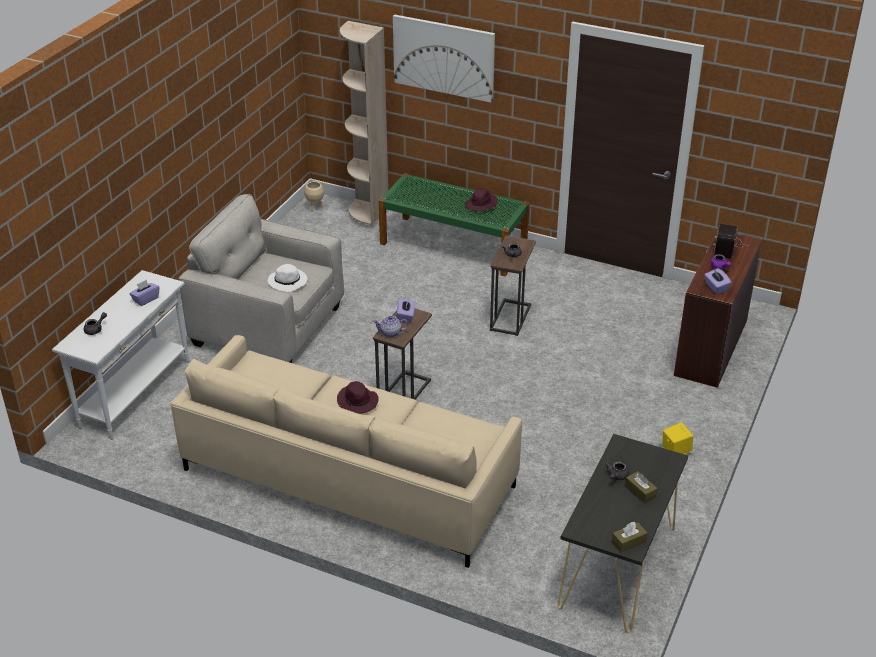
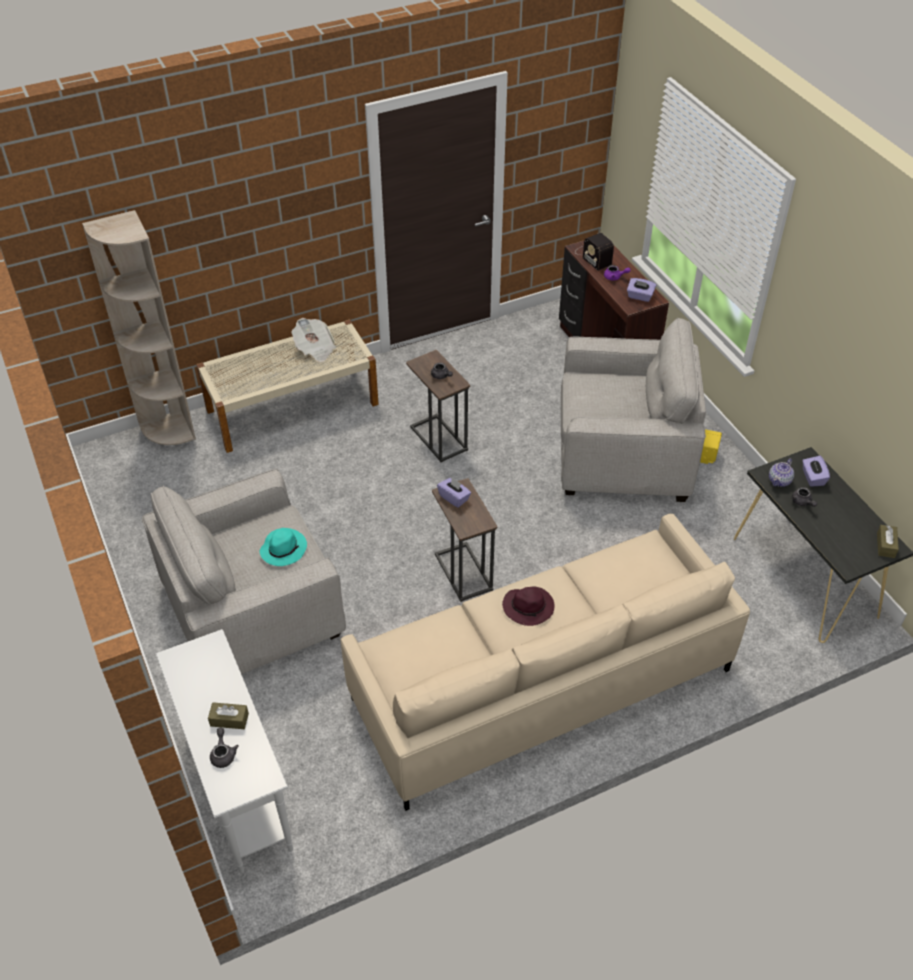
camera: 50 degrees left, 10 degrees up
purple tissue box [130,280,160,306] -> purple tissue box moved to [802,456,830,487]
white hat [268,264,307,292] -> turquoise hat [259,528,307,566]
beige planter [304,181,324,212] -> none
teapot [373,316,408,337] -> teapot moved to [769,458,794,487]
green bench [379,173,529,277] -> beige bench [196,319,379,453]
picture [393,14,495,103] -> none
purple hat [465,188,497,212] -> newspaper [291,318,336,362]
brown tissue box [625,471,658,504] -> brown tissue box moved to [208,702,249,729]
none -> grey armchair [561,318,706,502]

